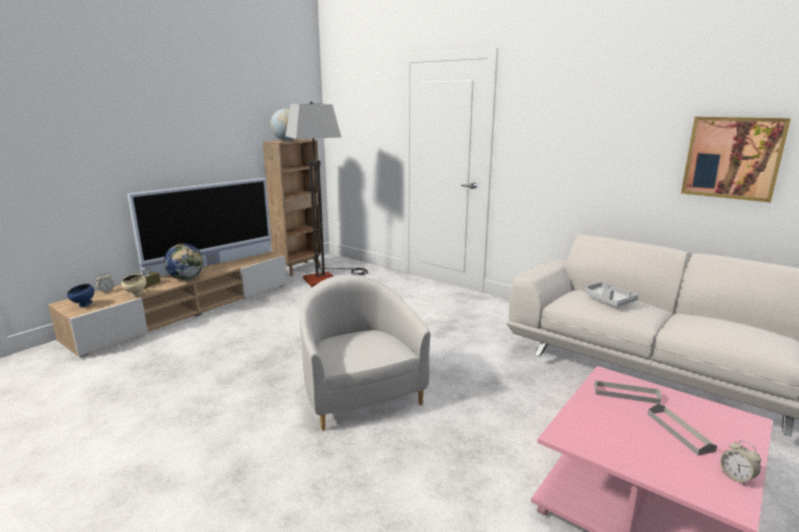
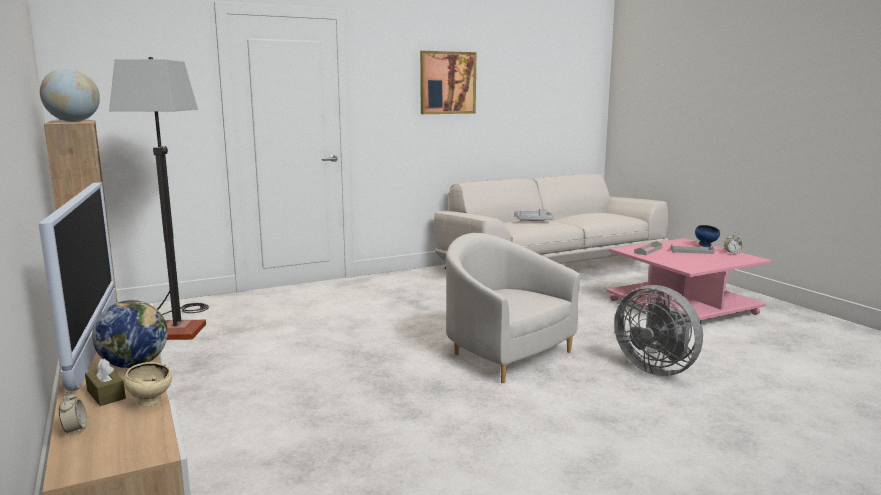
camera: 65 degrees left, 5 degrees down
blue bowl [67,284,94,307] -> blue bowl moved to [695,225,720,247]
white armchair [300,274,430,431] -> white armchair turned 45 degrees clockwise [446,233,580,383]
picture [681,117,791,202] -> picture moved to [420,51,476,114]
none -> grey fan [614,285,703,376]

